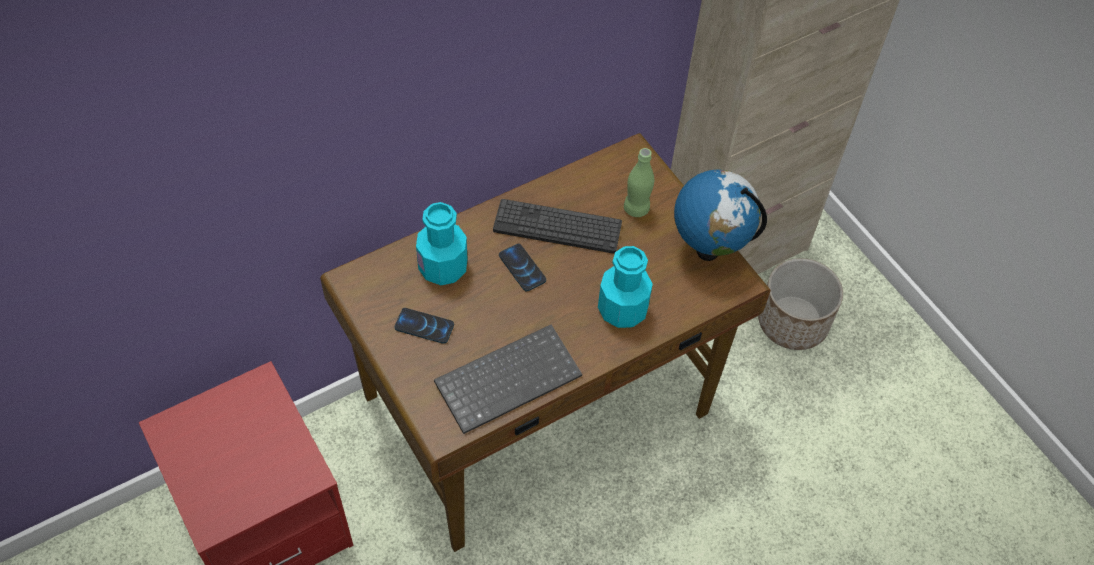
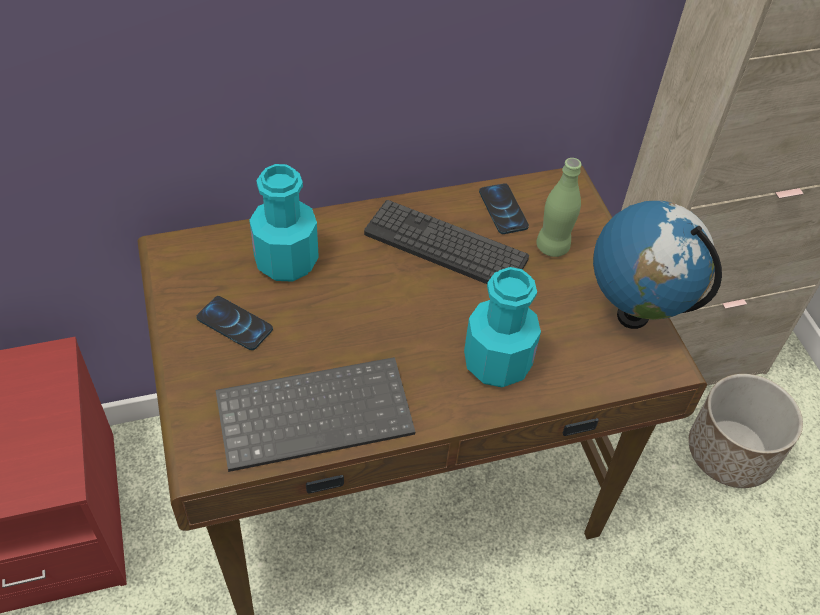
camera: 15 degrees right, 5 degrees down
phone [499,243,546,292] -> phone moved to [479,183,529,234]

